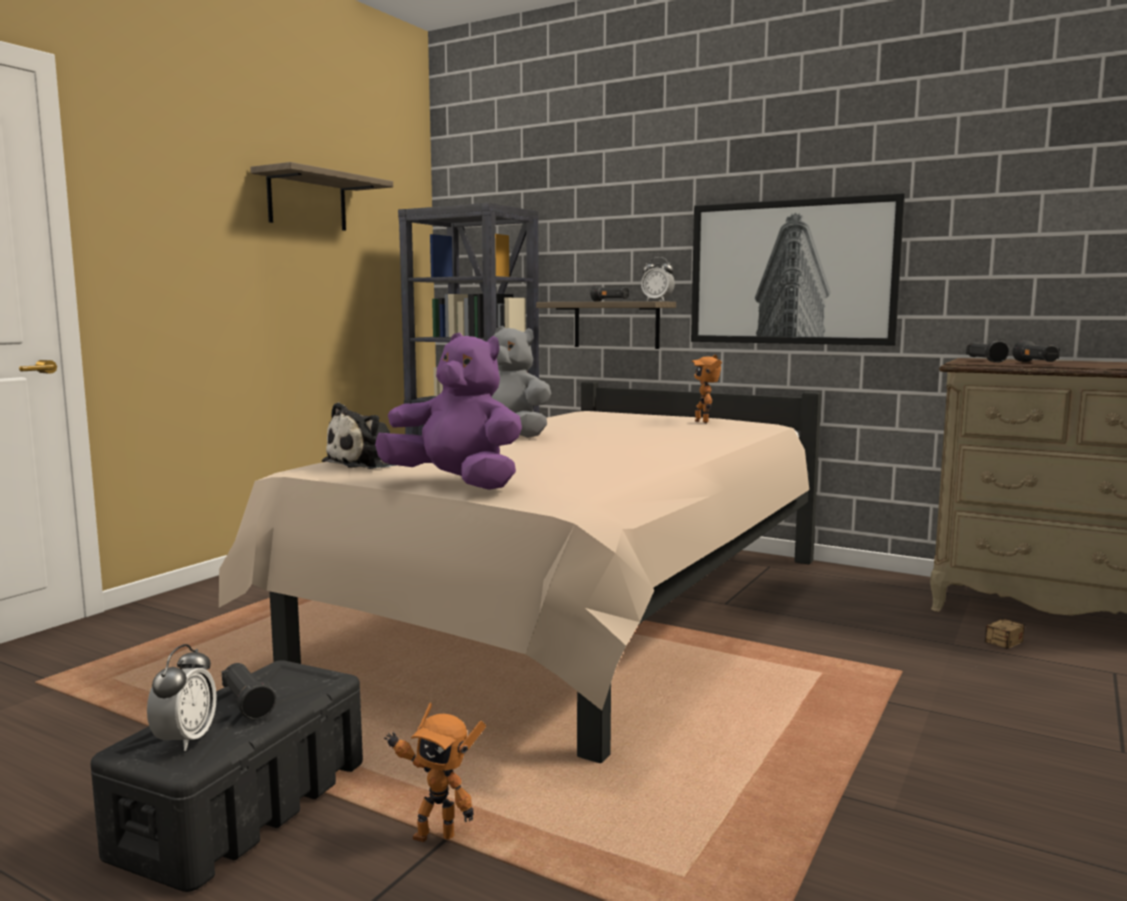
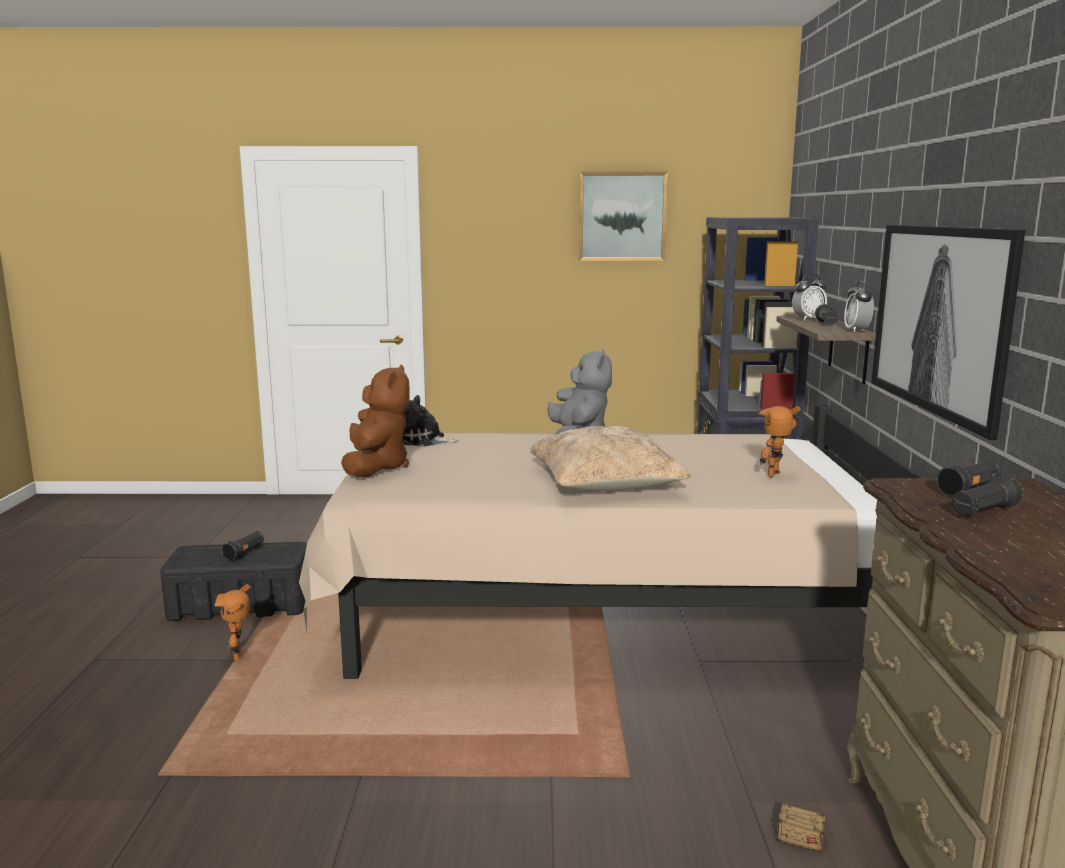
camera: 60 degrees right, 5 degrees up
alarm clock [147,644,217,751] -> alarm clock moved to [792,274,827,320]
shelf [250,162,393,231] -> picture [579,172,668,261]
purple plush toy [375,333,522,490] -> brown plush toy [341,364,410,477]
none -> beige pillow [530,426,691,491]

